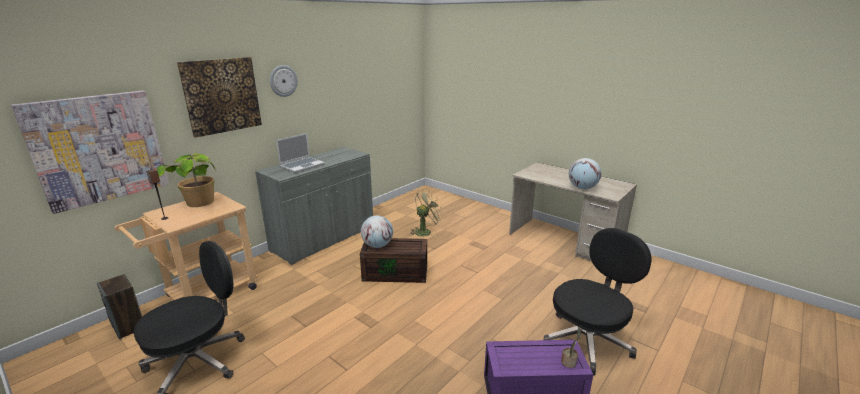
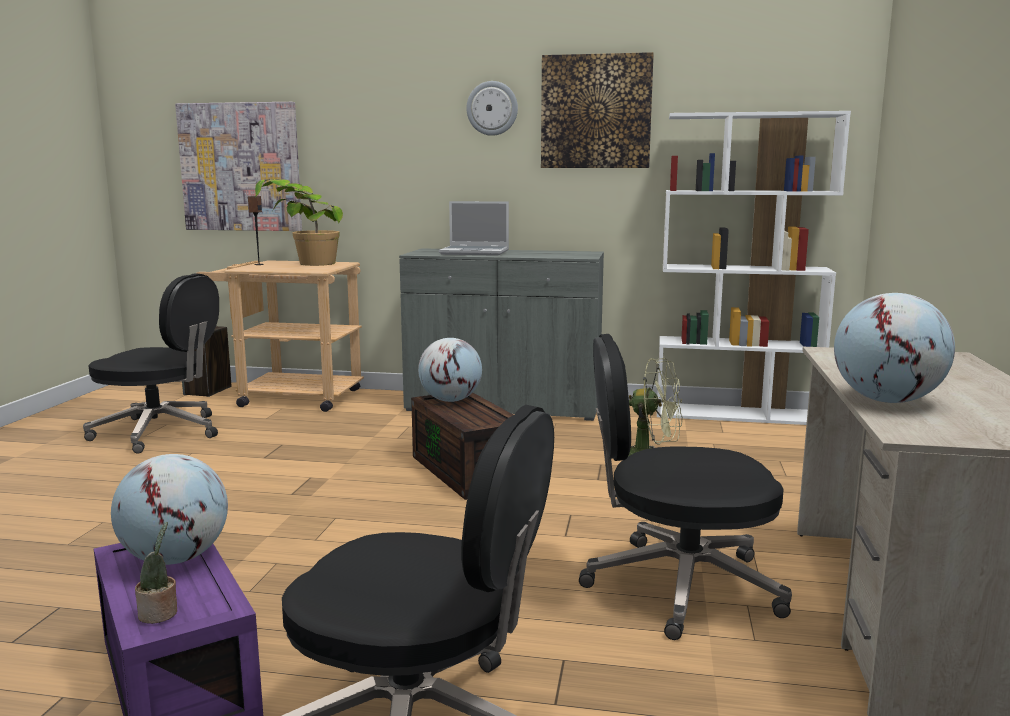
camera: 60 degrees right, 10 degrees down
picture [177,57,262,138] -> picture moved to [541,52,654,168]
none -> globe [111,454,228,565]
none -> black office chair [579,334,792,640]
none -> white bookcase [657,111,851,425]

